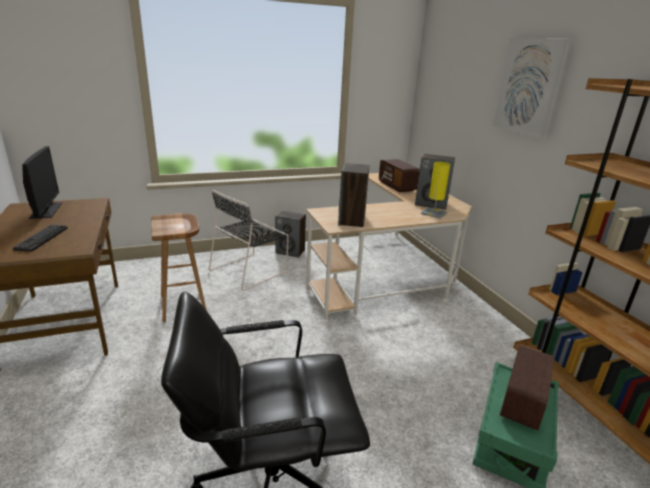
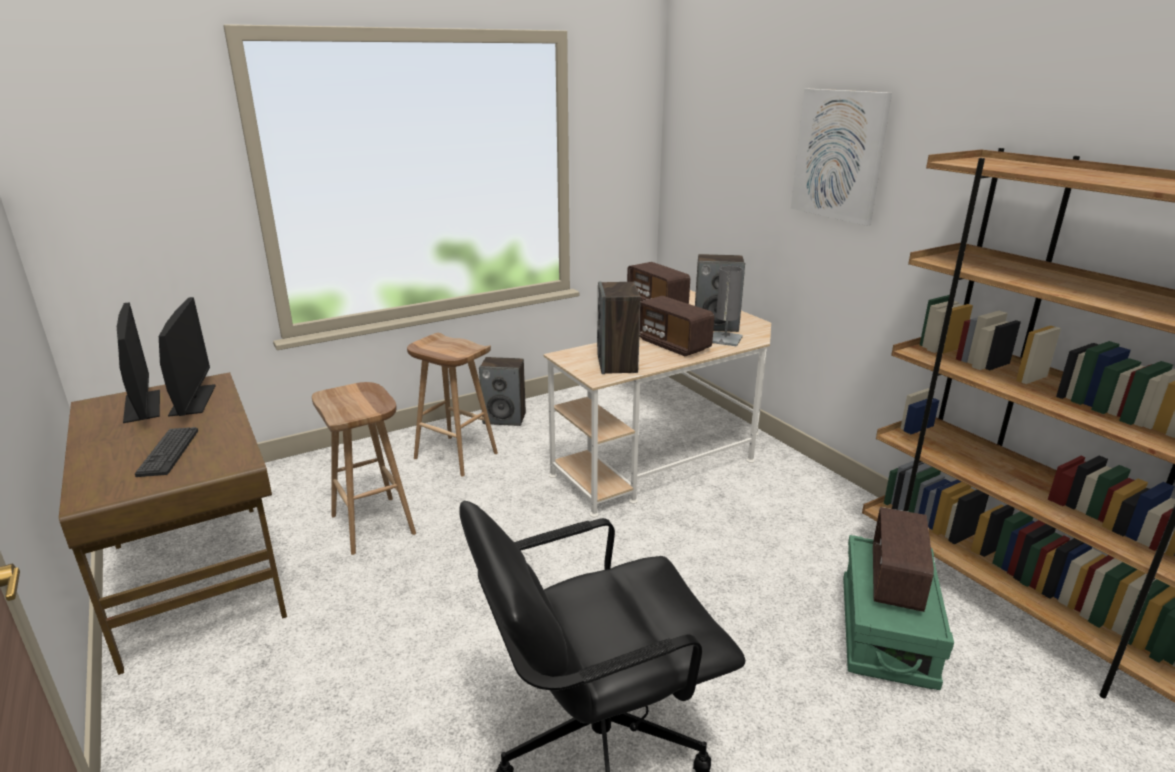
camera: 10 degrees left, 0 degrees up
black chair [209,189,289,291] -> brown stool [407,333,498,477]
yellow table lamp [421,162,450,219] -> grey table lamp [712,266,743,346]
none -> monitor [159,297,216,417]
none -> radio [639,296,714,356]

